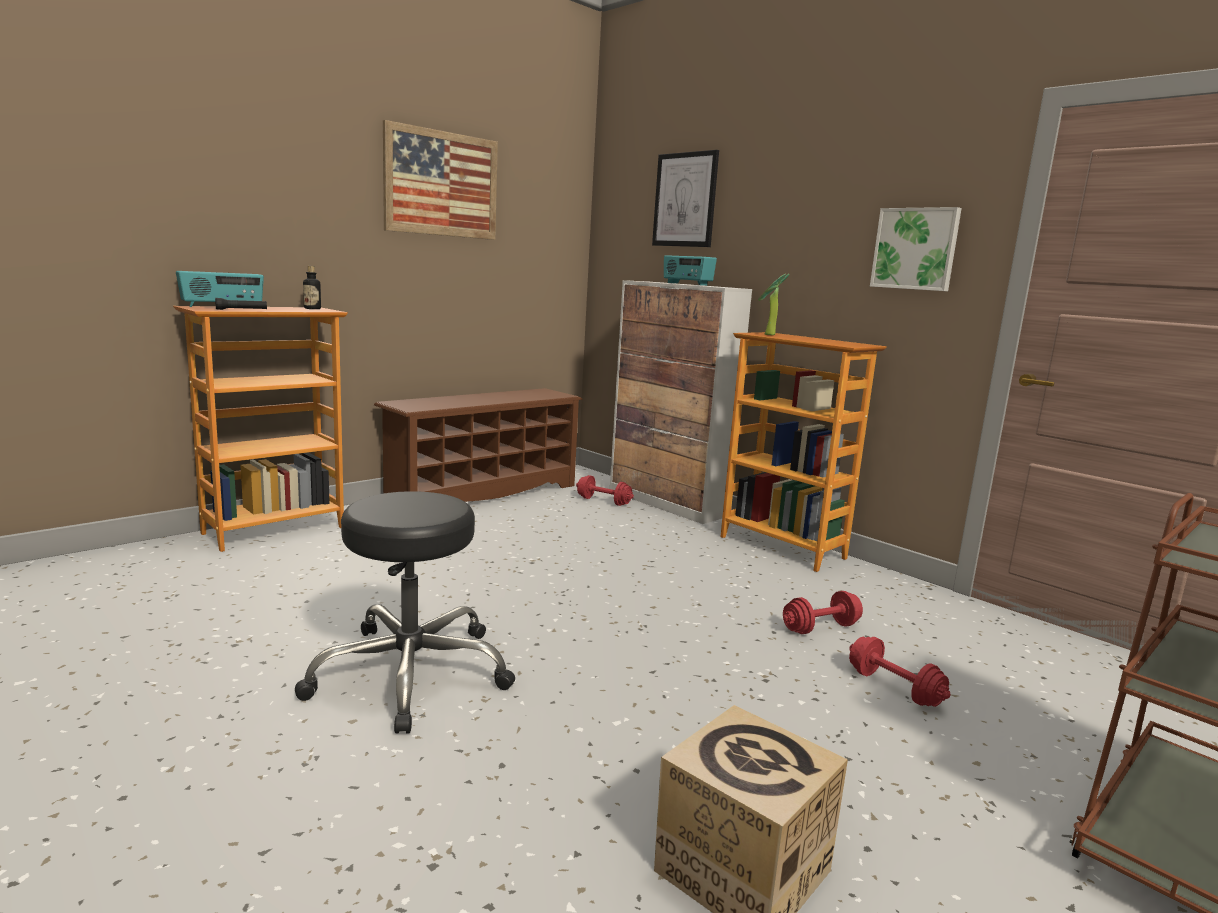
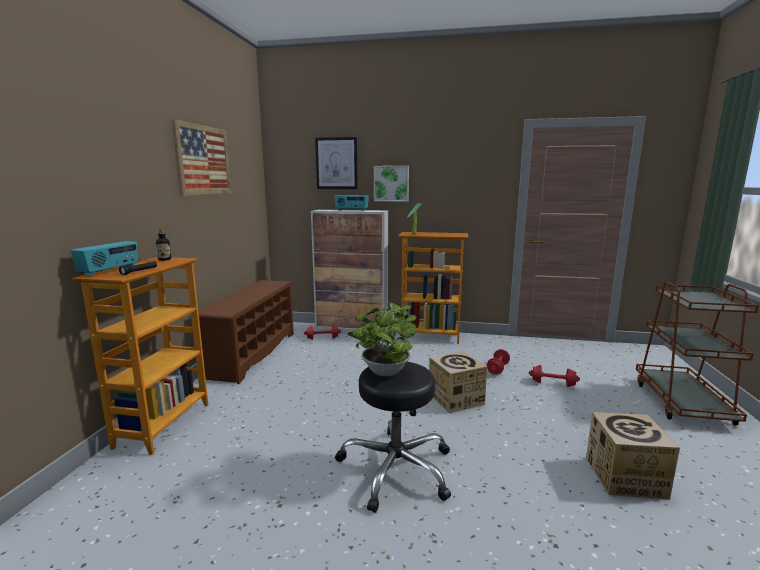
camera: 35 degrees left, 0 degrees up
picture [870,207,962,291] -> picture moved to [374,165,409,202]
none -> potted plant [348,302,417,376]
none -> cardboard box [429,351,487,413]

